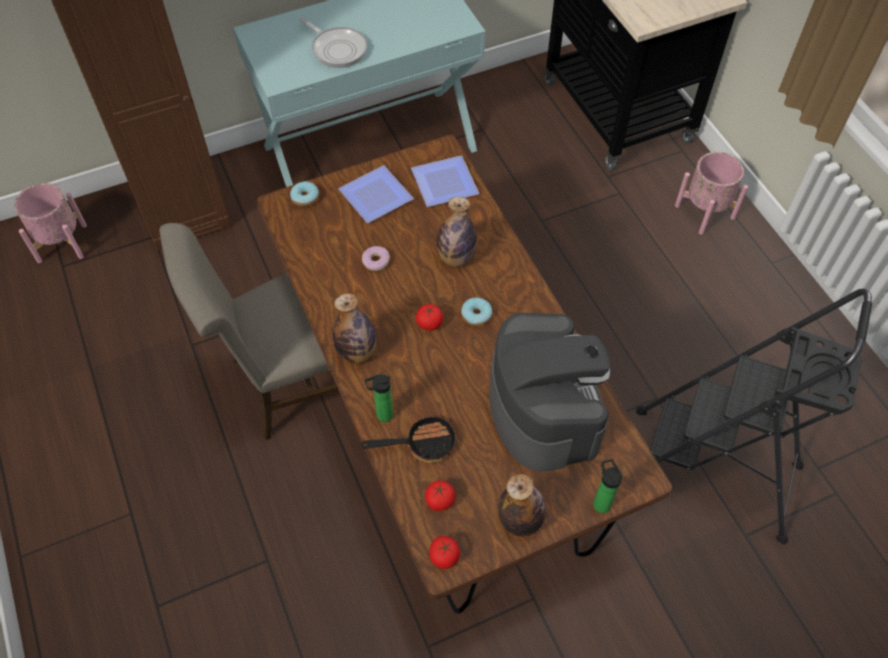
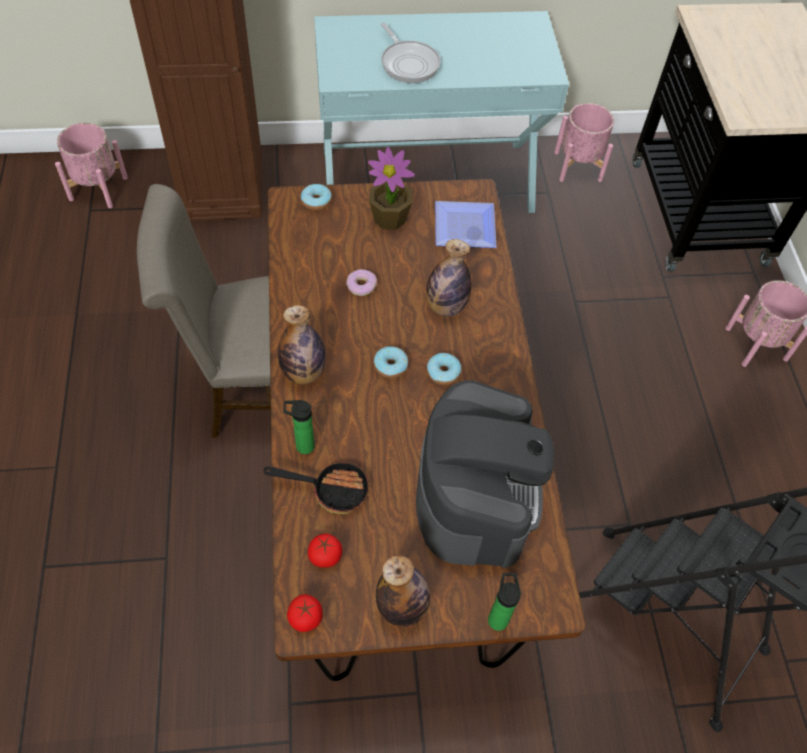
camera: 15 degrees right, 0 degrees up
plate [338,165,414,223] -> potted plant [368,147,415,230]
tomato [416,304,443,330] -> donut [374,346,408,378]
none -> pink planter [554,103,614,182]

